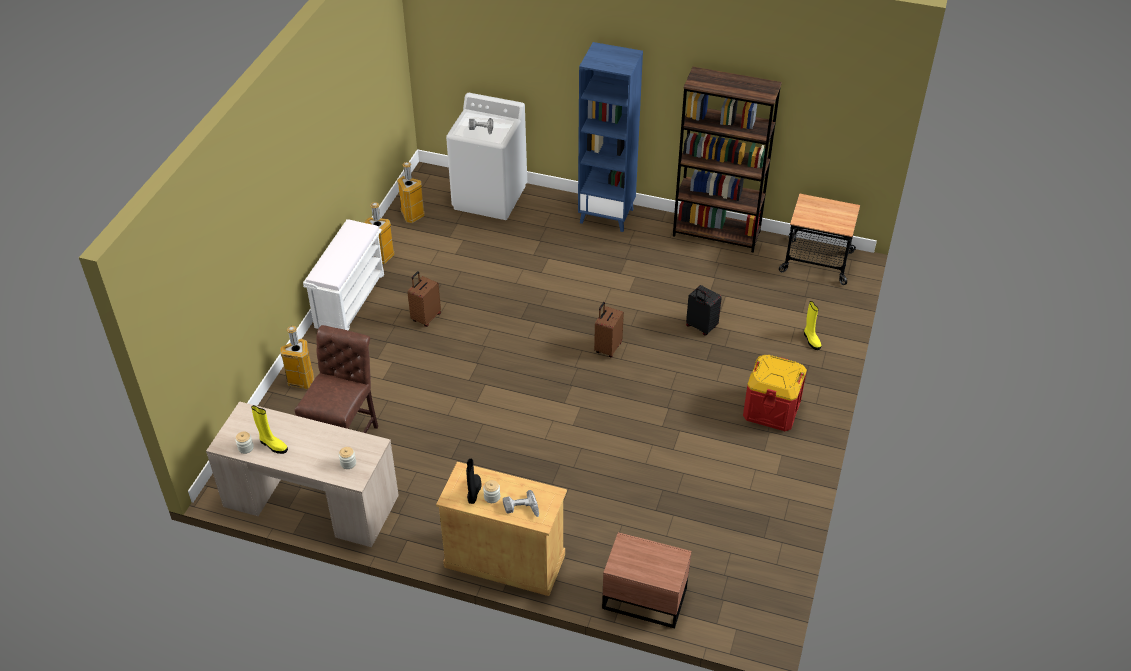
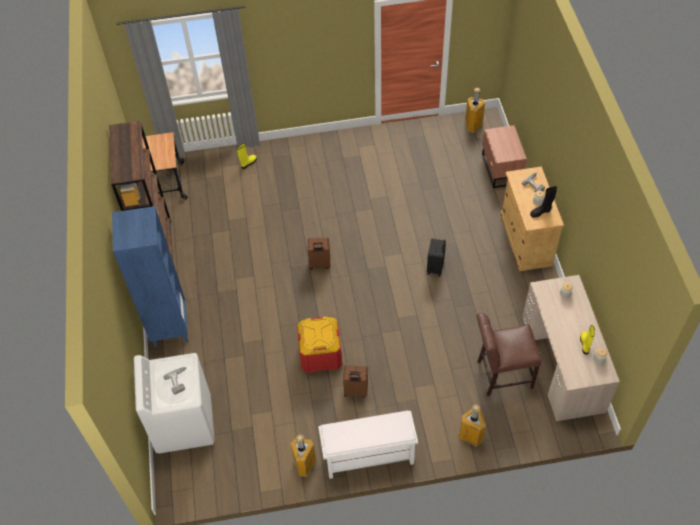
camera: 115 degrees left, 10 degrees up
trash can [397,162,425,223] -> trash can moved to [465,88,485,133]
black suitcase [686,285,722,336] -> black suitcase moved to [427,239,446,277]
red storage box [743,355,807,431] -> red storage box moved to [297,316,342,373]

